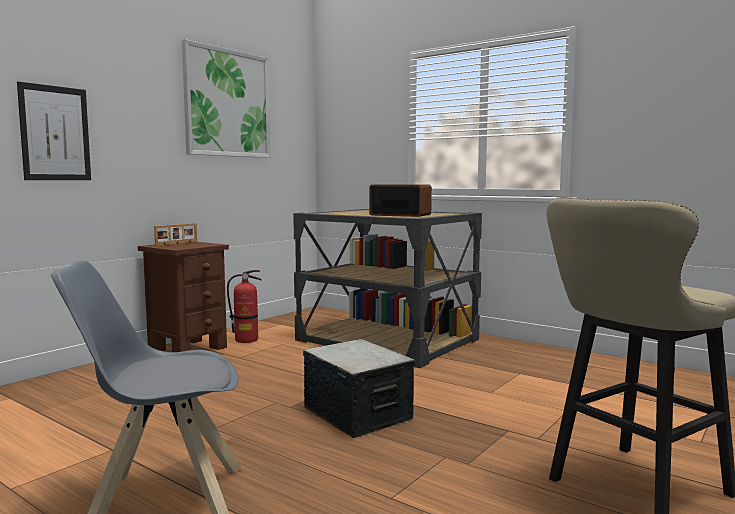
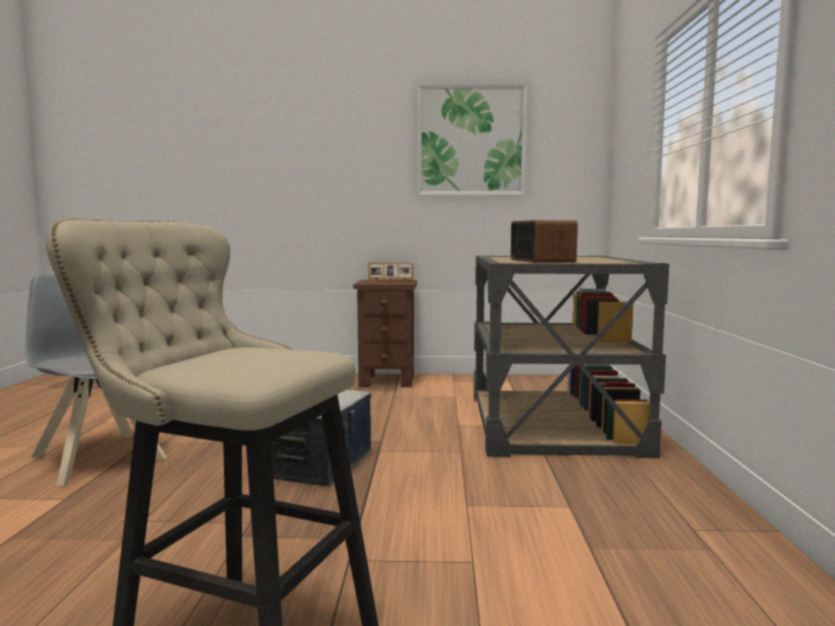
camera: 55 degrees right, 0 degrees up
picture [17,81,91,180] -> none
fire extinguisher [227,270,262,343] -> none

